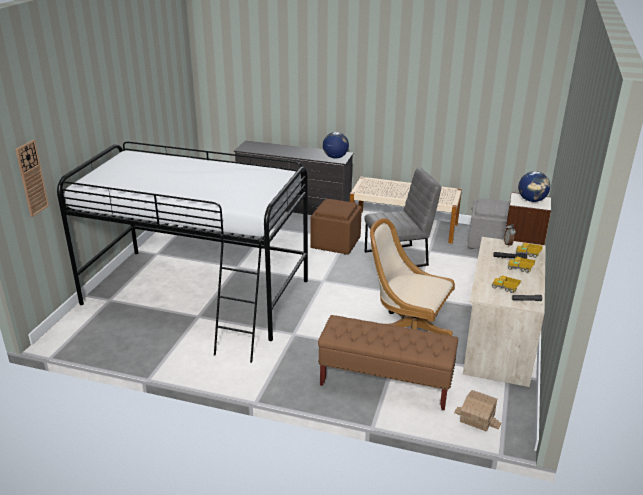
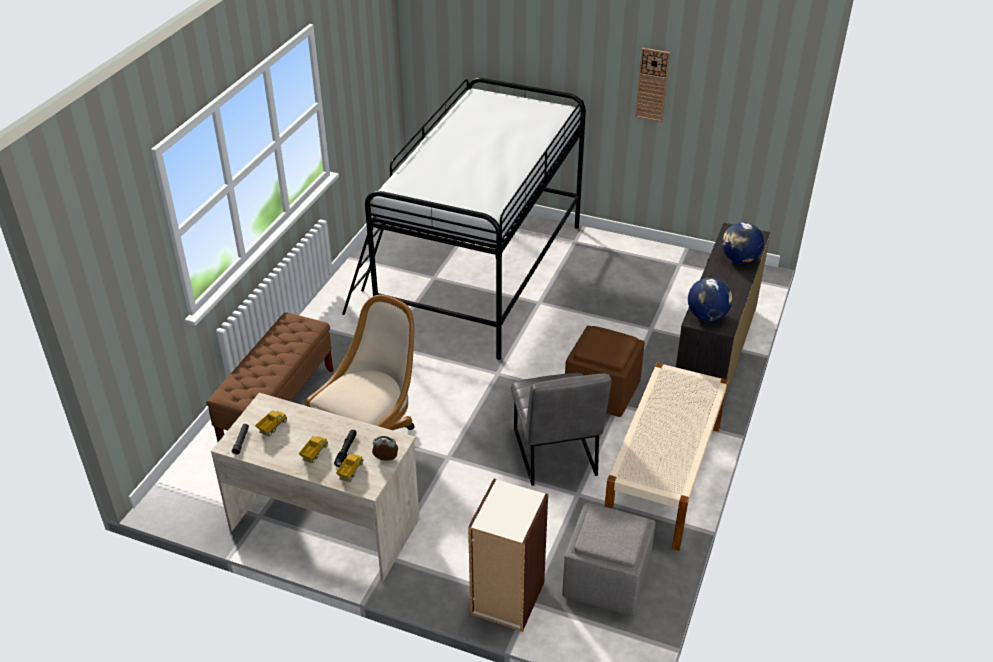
camera: 95 degrees right, 10 degrees up
wall clock [15,140,49,217] -> wall clock moved to [635,48,670,122]
toy house [454,390,501,432] -> none
globe [518,171,550,202] -> globe moved to [722,222,764,263]

